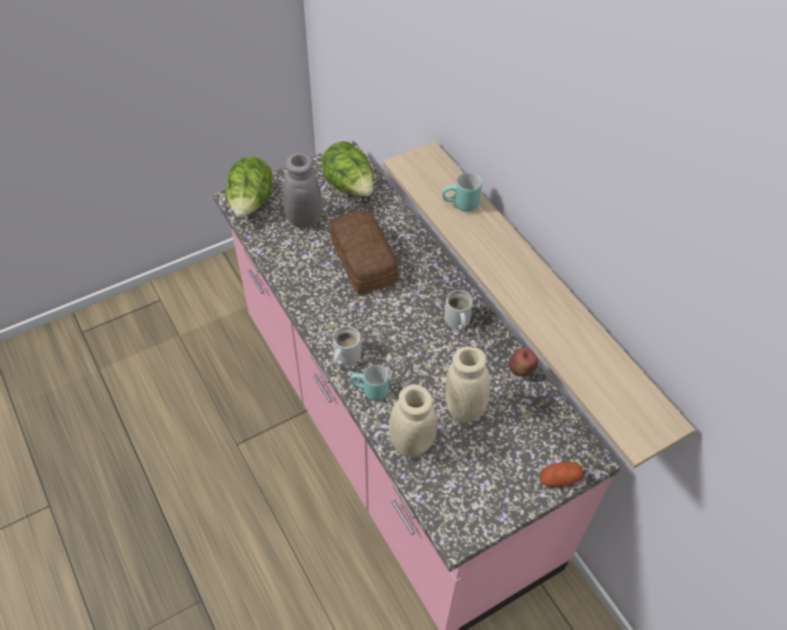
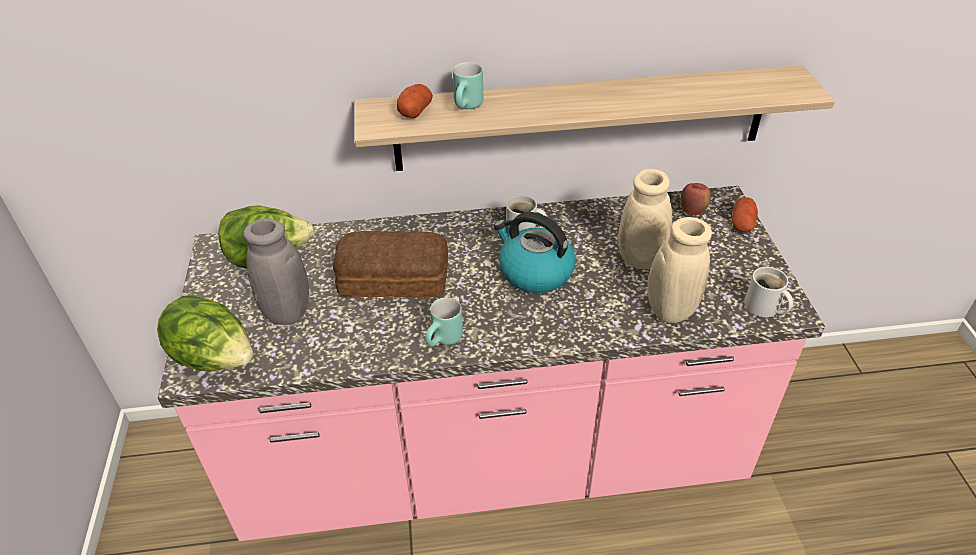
camera: 65 degrees left, 10 degrees down
white mug [333,326,361,366] -> white mug moved to [744,267,793,317]
turquoise mug [350,365,389,401] -> turquoise mug moved to [425,297,463,347]
apple [509,348,538,376] -> apple moved to [680,183,711,216]
none -> potato [397,84,433,118]
none -> kettle [494,212,576,293]

